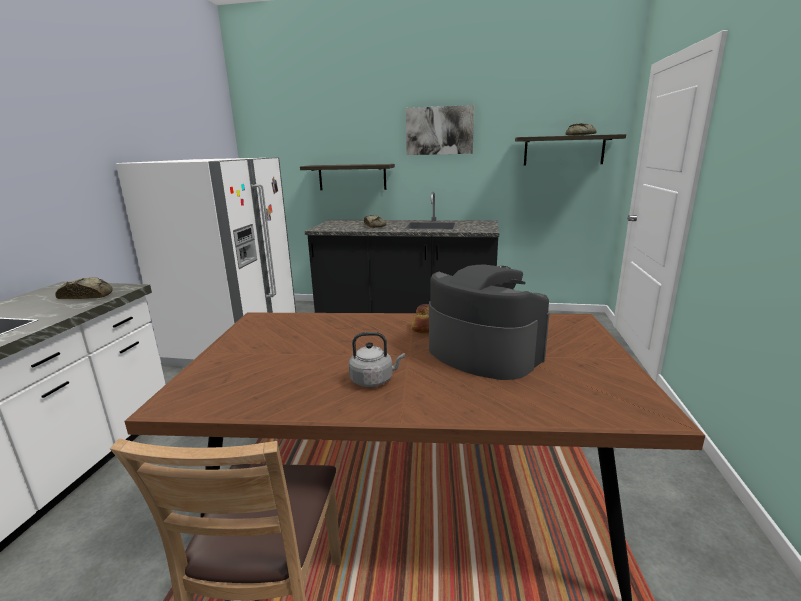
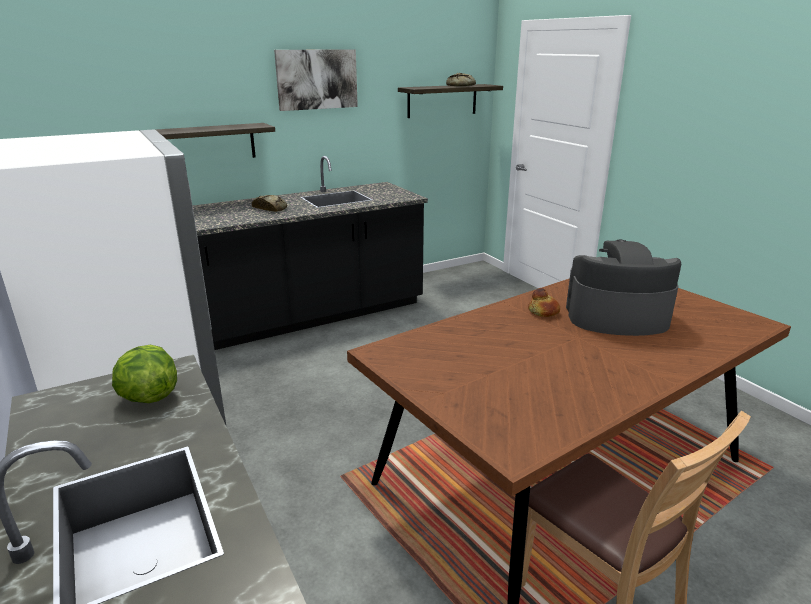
camera: 40 degrees left, 5 degrees up
bread [55,277,112,299] -> lettuce [112,345,177,403]
grey kettle [348,332,405,387] -> none

